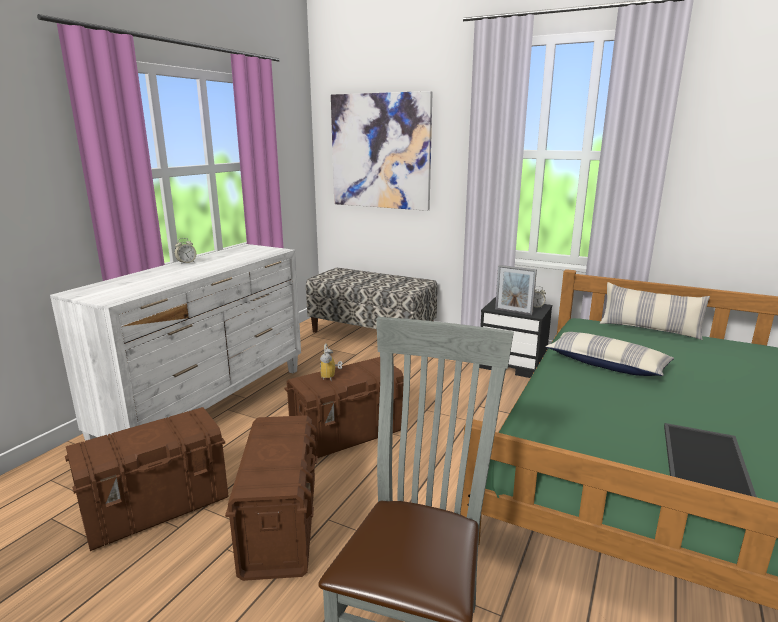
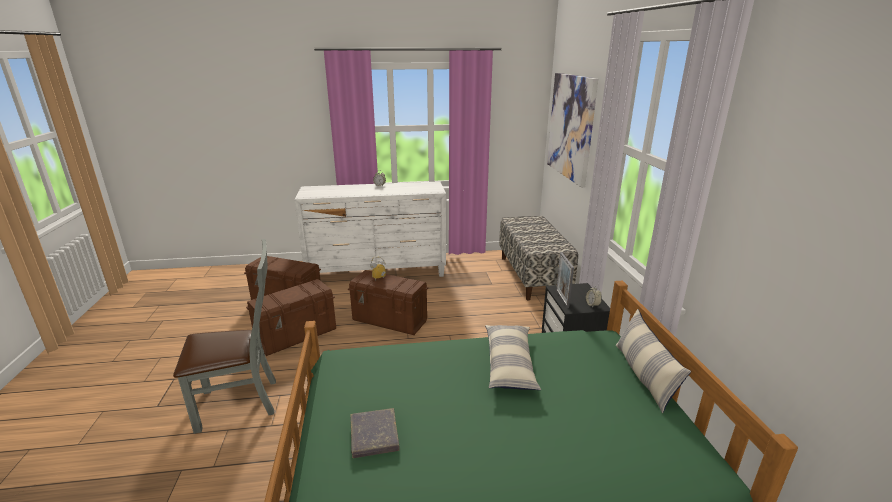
camera: 55 degrees right, 5 degrees up
tray [664,423,757,497] -> grey book [351,408,399,458]

